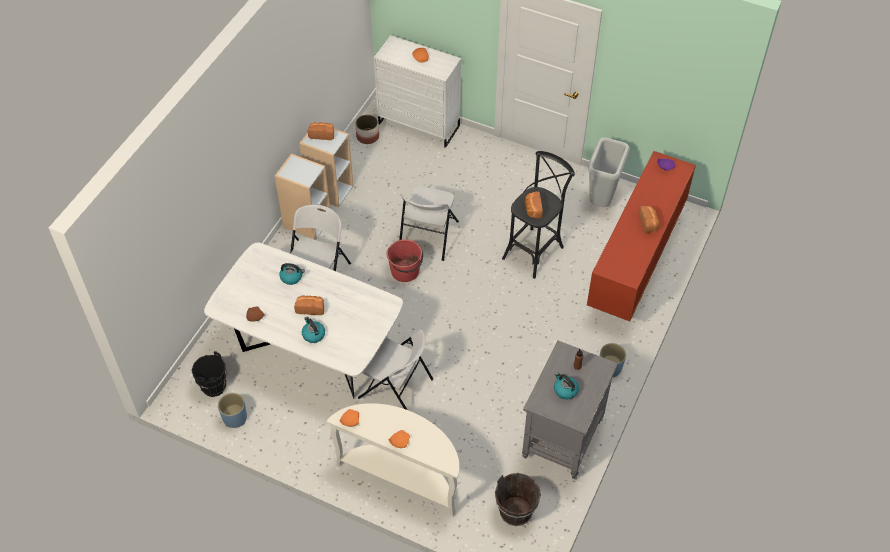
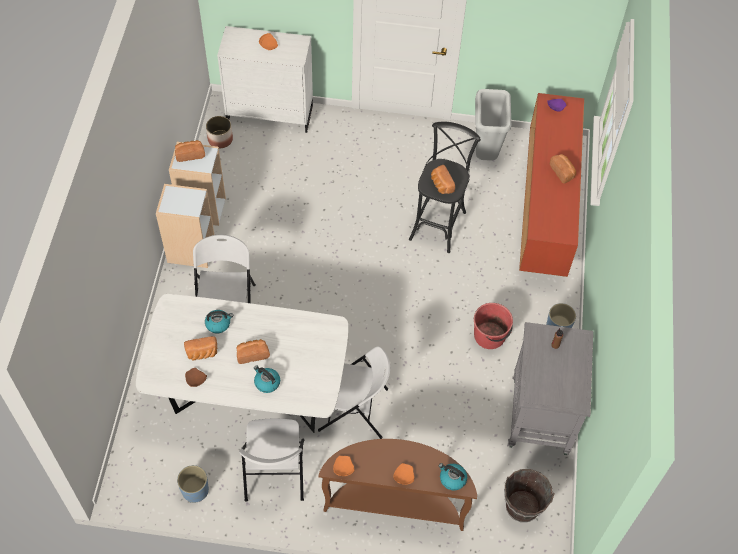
camera: 20 degrees left, 5 degrees up
black bucket [192,351,227,397] -> none
white console table [326,403,459,517] -> brown console table [318,439,477,531]
red bucket [387,239,423,282] -> red bucket moved to [474,303,513,349]
white chair [399,186,459,261] -> white chair moved to [239,418,304,501]
kettle [554,372,579,400] -> kettle moved to [439,463,467,491]
none -> bread [184,336,217,360]

